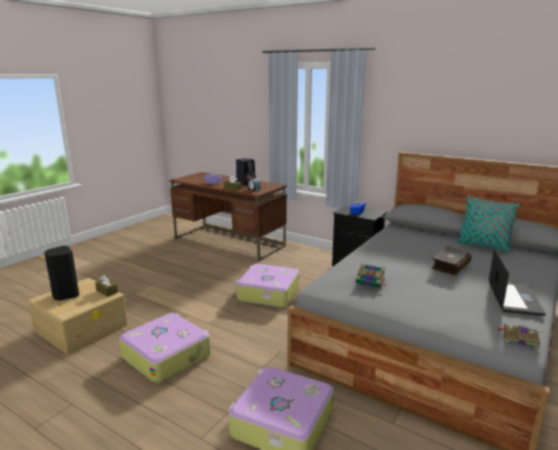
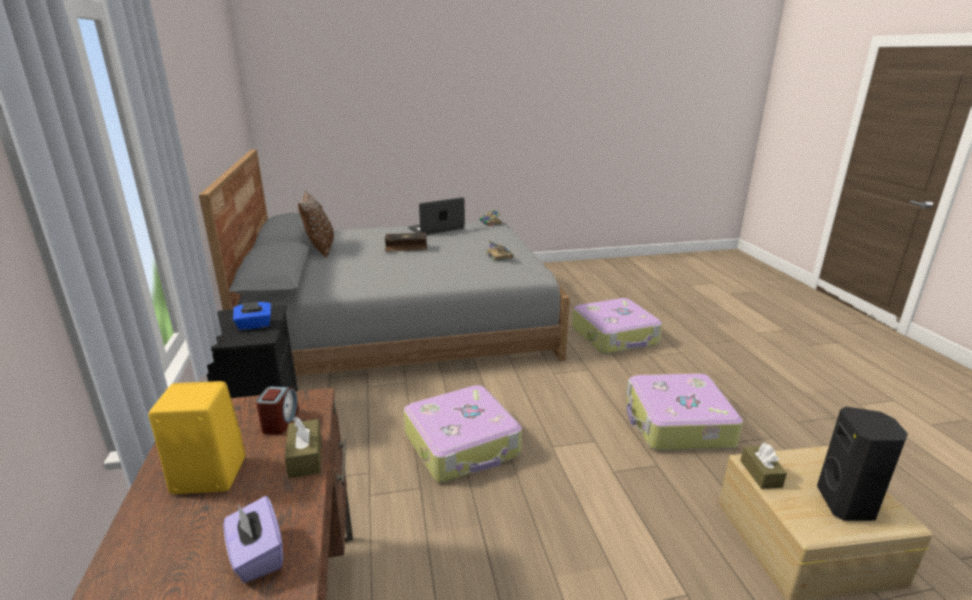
camera: 135 degrees left, 5 degrees up
black speaker [236,158,256,186] -> yellow speaker [148,381,245,494]
turquoise pillow [456,195,521,253] -> brown pillow [298,191,334,258]

